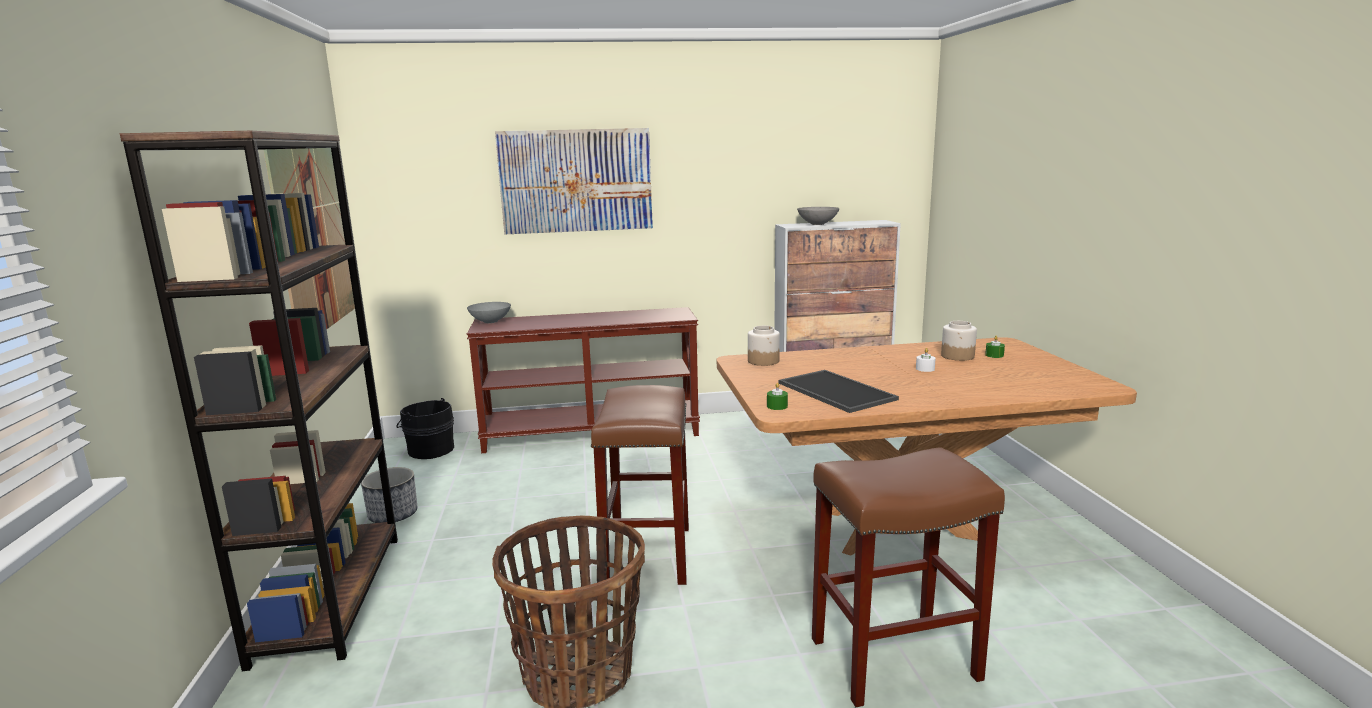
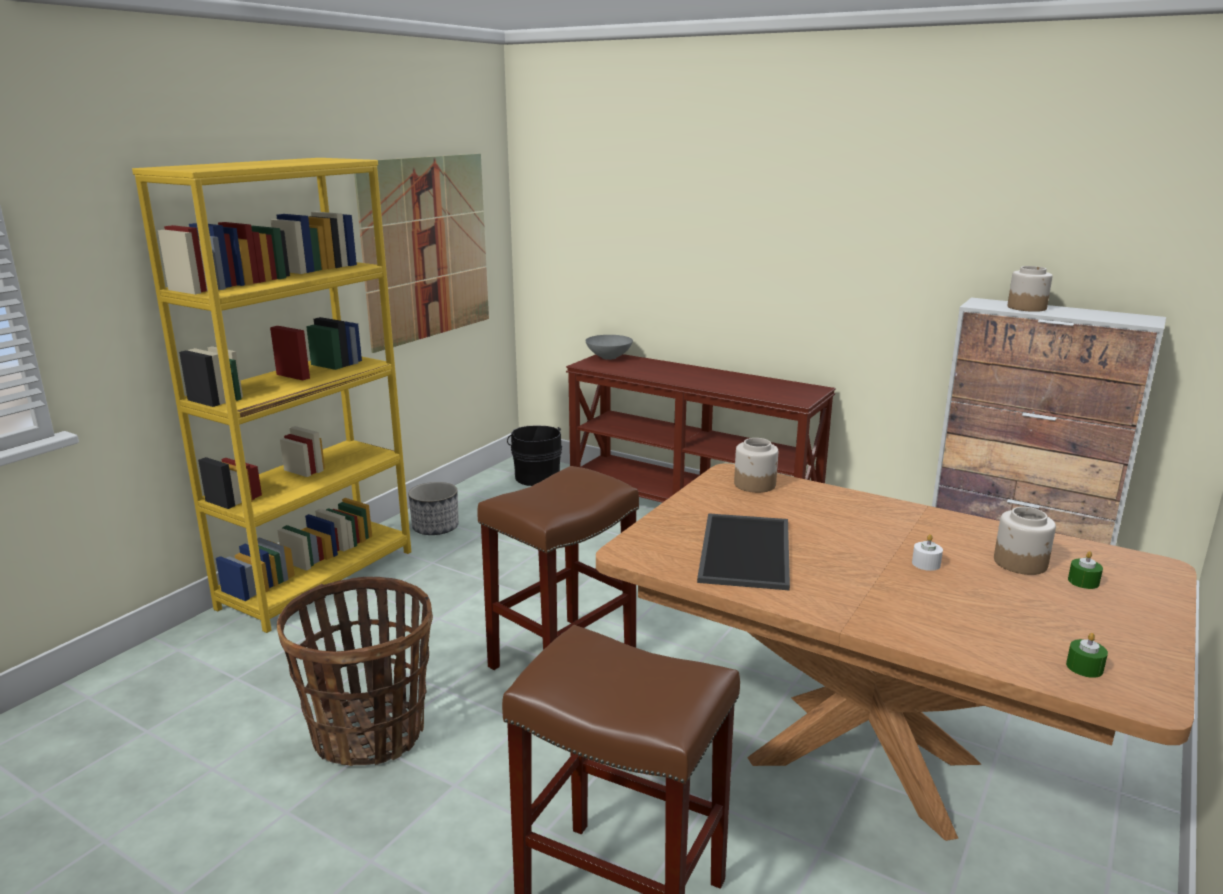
camera: 40 degrees right, 5 degrees up
brown bookcase [119,131,398,671] -> yellow bookcase [132,158,411,633]
picture [495,128,653,234] -> none
green candle [767,383,788,410] -> green candle moved to [1066,633,1108,678]
grey bowl [797,207,839,225] -> jar [1008,266,1053,312]

